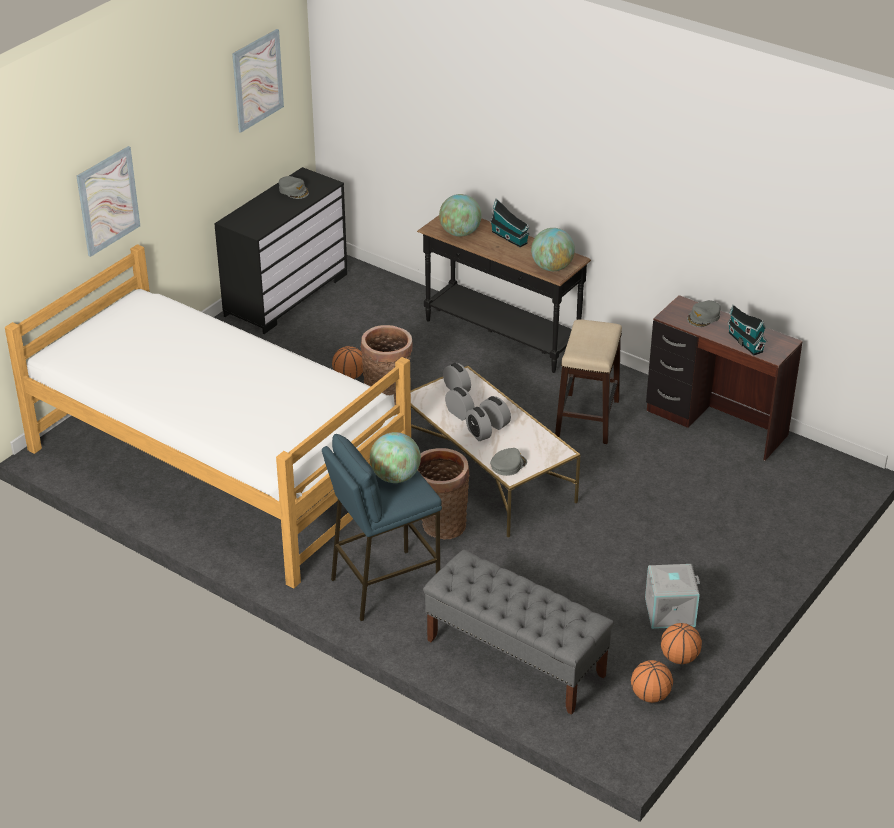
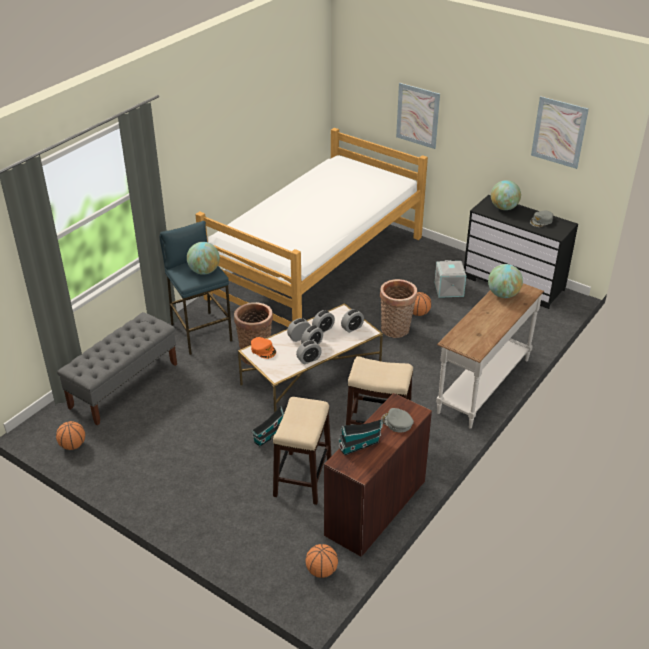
camera: 90 degrees right, 0 degrees up
black console table [417,215,591,373] -> white console table [436,283,544,429]
toy house [490,198,530,247] -> toy house moved to [251,406,284,447]
grey cap [490,448,527,476] -> orange cap [251,337,276,359]
globe [531,228,575,271] -> globe moved to [491,180,521,210]
grey storage box [645,564,700,629] -> grey storage box moved to [435,260,466,298]
basketball [661,623,702,664] -> basketball moved to [305,544,338,578]
none -> stool [273,397,331,505]
none -> alarm clock [296,340,322,365]

